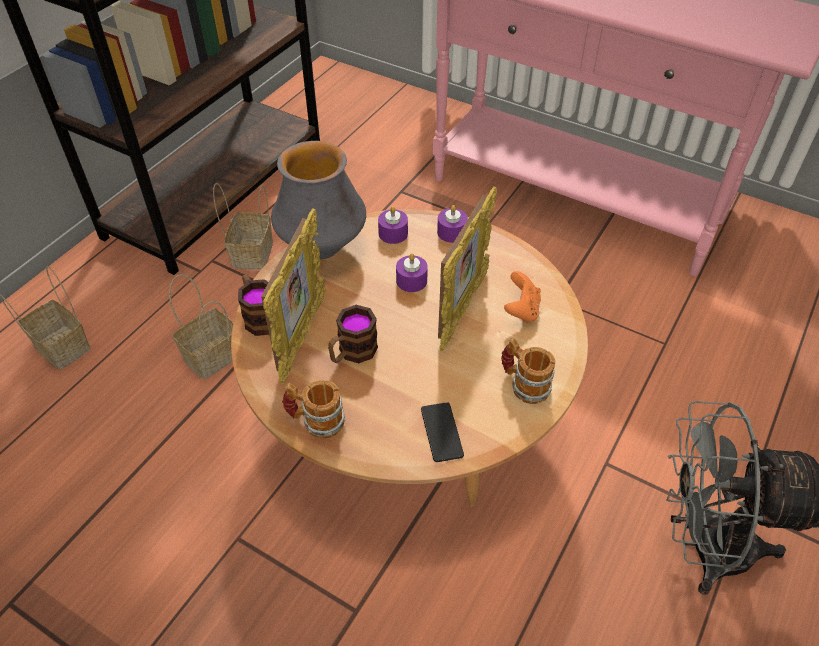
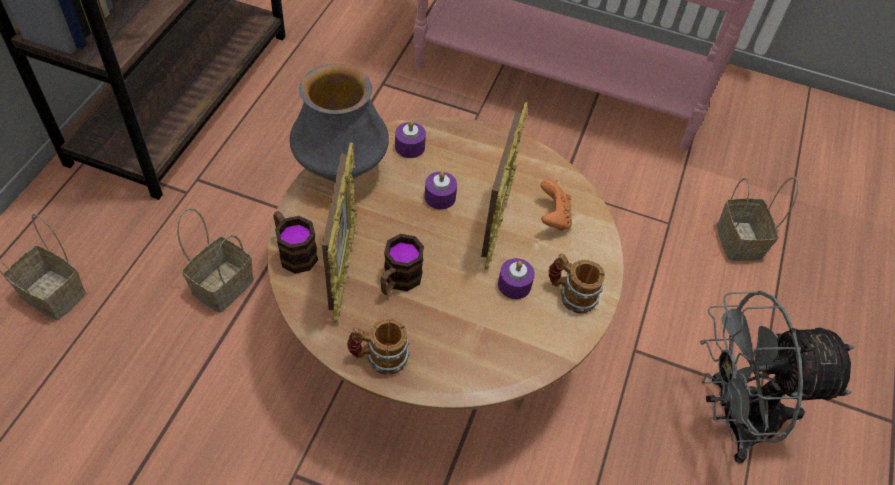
camera: 15 degrees left, 5 degrees up
basket [213,183,273,270] -> basket moved to [717,177,799,261]
phone [421,402,464,462] -> none
purple candle [437,205,468,243] -> purple candle moved to [498,258,535,299]

